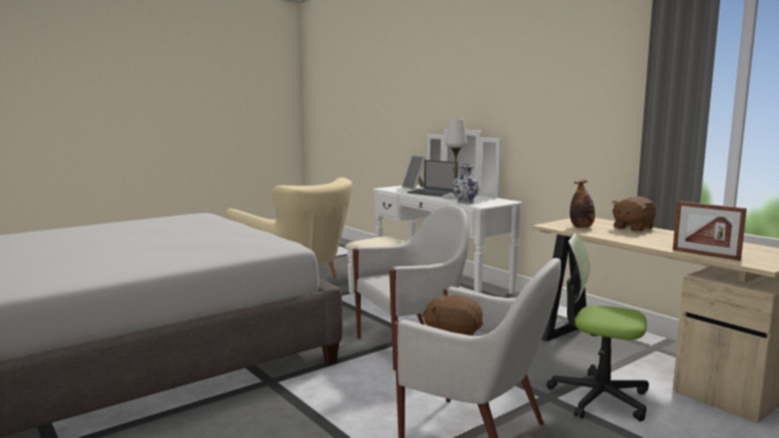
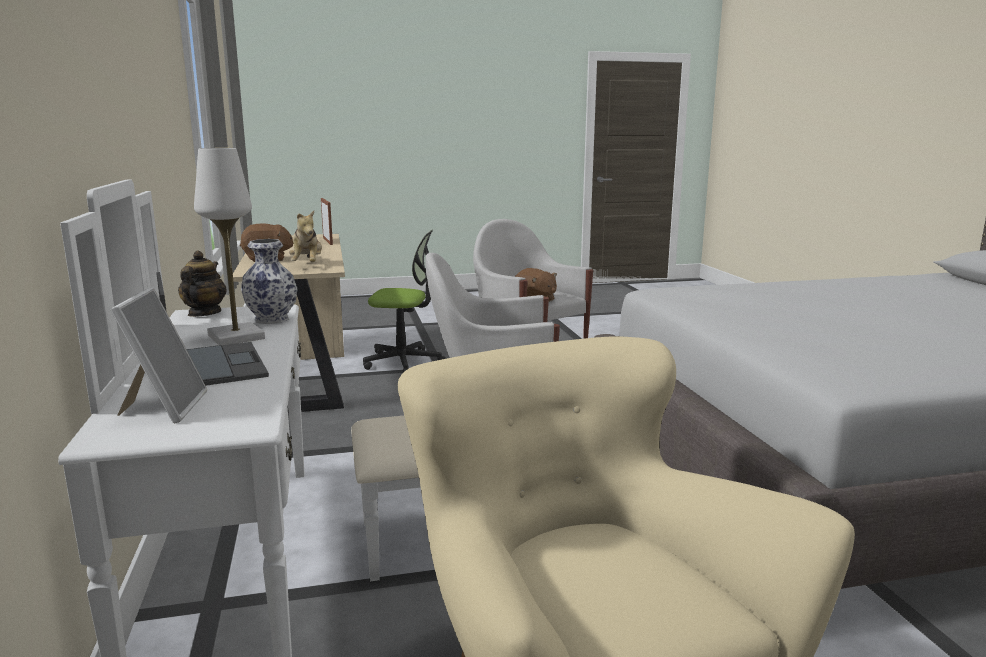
camera: 155 degrees left, 5 degrees up
office chair [546,233,649,421] -> office chair turned 45 degrees counterclockwise [363,230,446,372]
bottle [570,180,595,228] -> plush toy [289,211,322,262]
none -> teapot [178,250,227,317]

